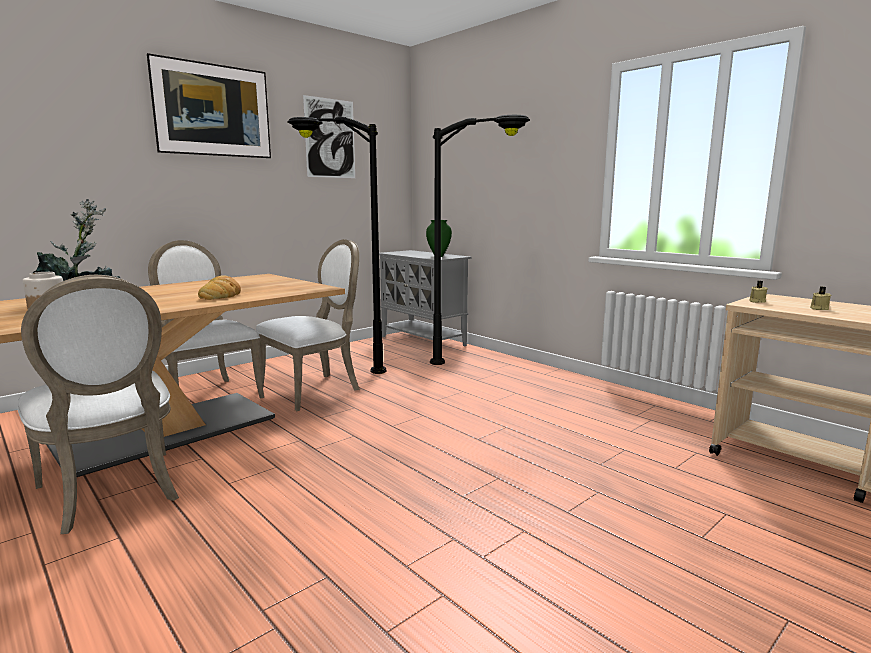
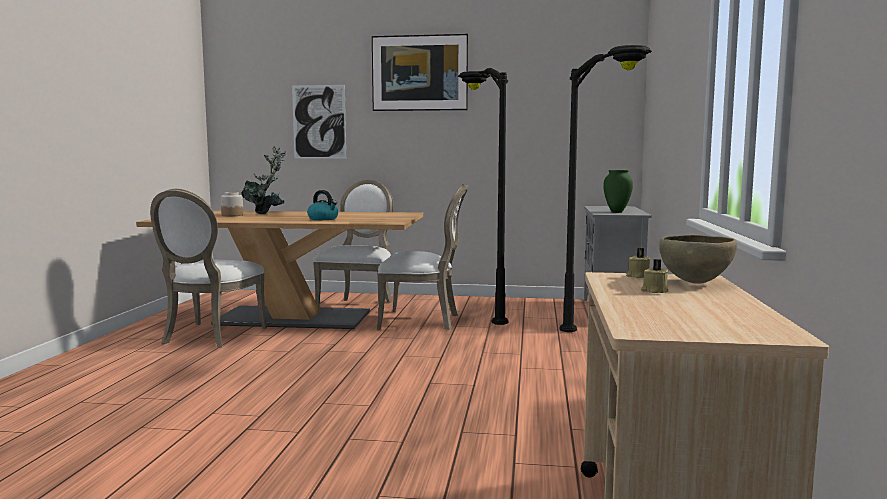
camera: 50 degrees right, 5 degrees down
bread [198,275,241,300] -> kettle [307,190,338,220]
picture [303,95,355,178] -> picture moved to [292,85,346,159]
none -> brown bowl [659,235,737,284]

